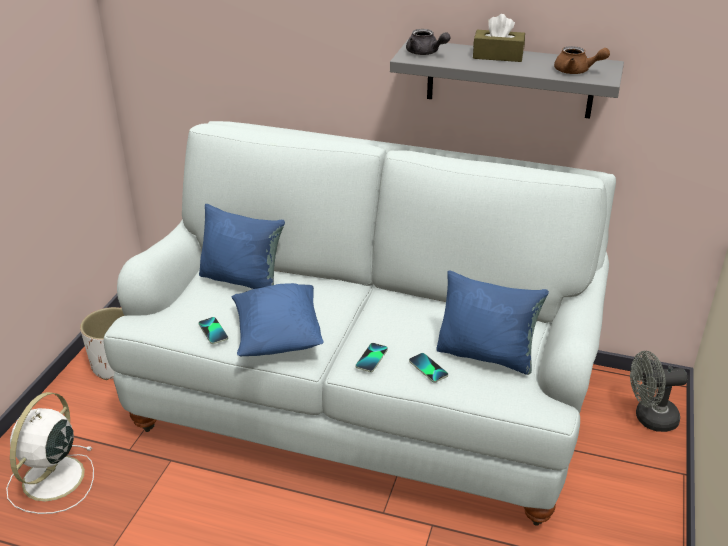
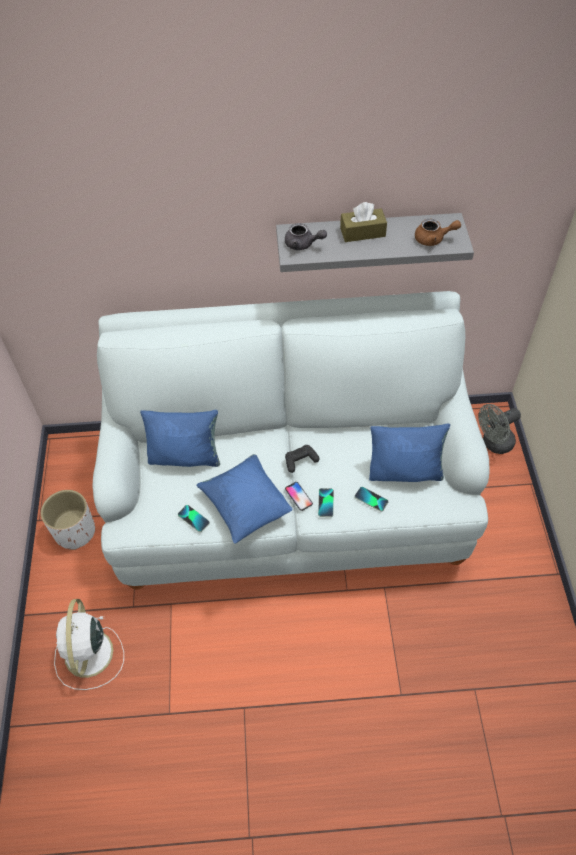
camera: 20 degrees left, 20 degrees up
none -> black game controller [285,445,320,473]
none -> phone [285,482,313,511]

